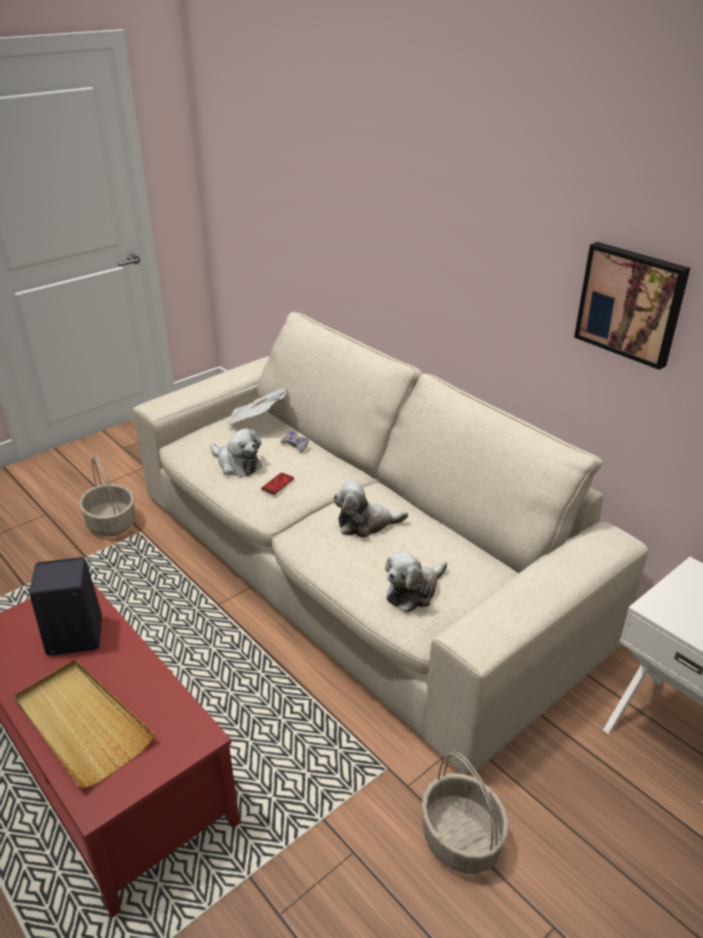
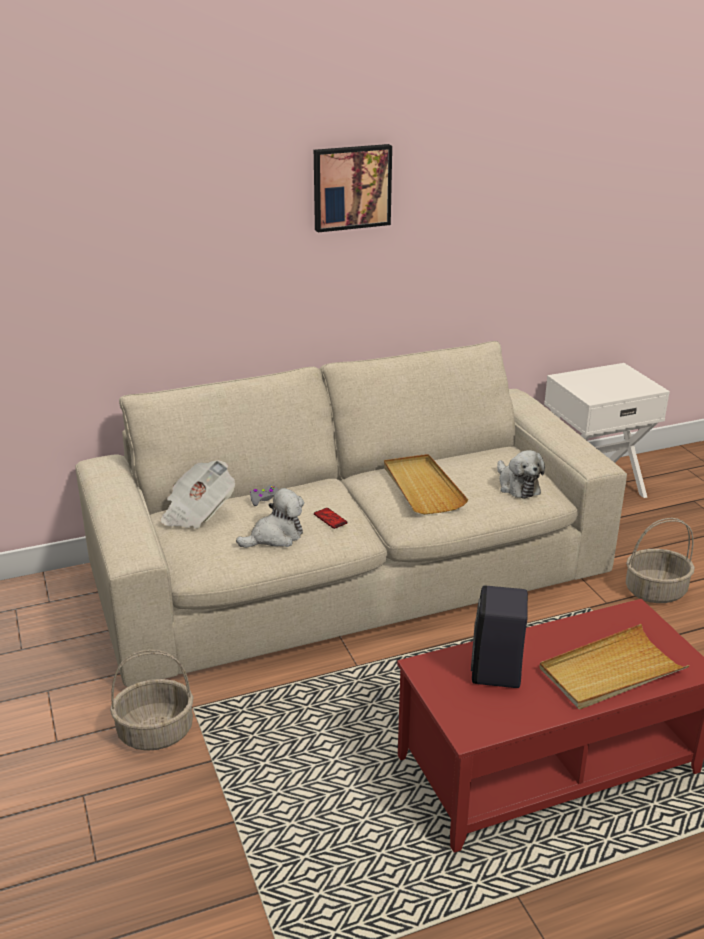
camera: 70 degrees left, 5 degrees down
plush toy [333,481,408,538] -> beige tray [384,454,468,514]
picture [574,242,690,370] -> picture moved to [314,144,392,232]

